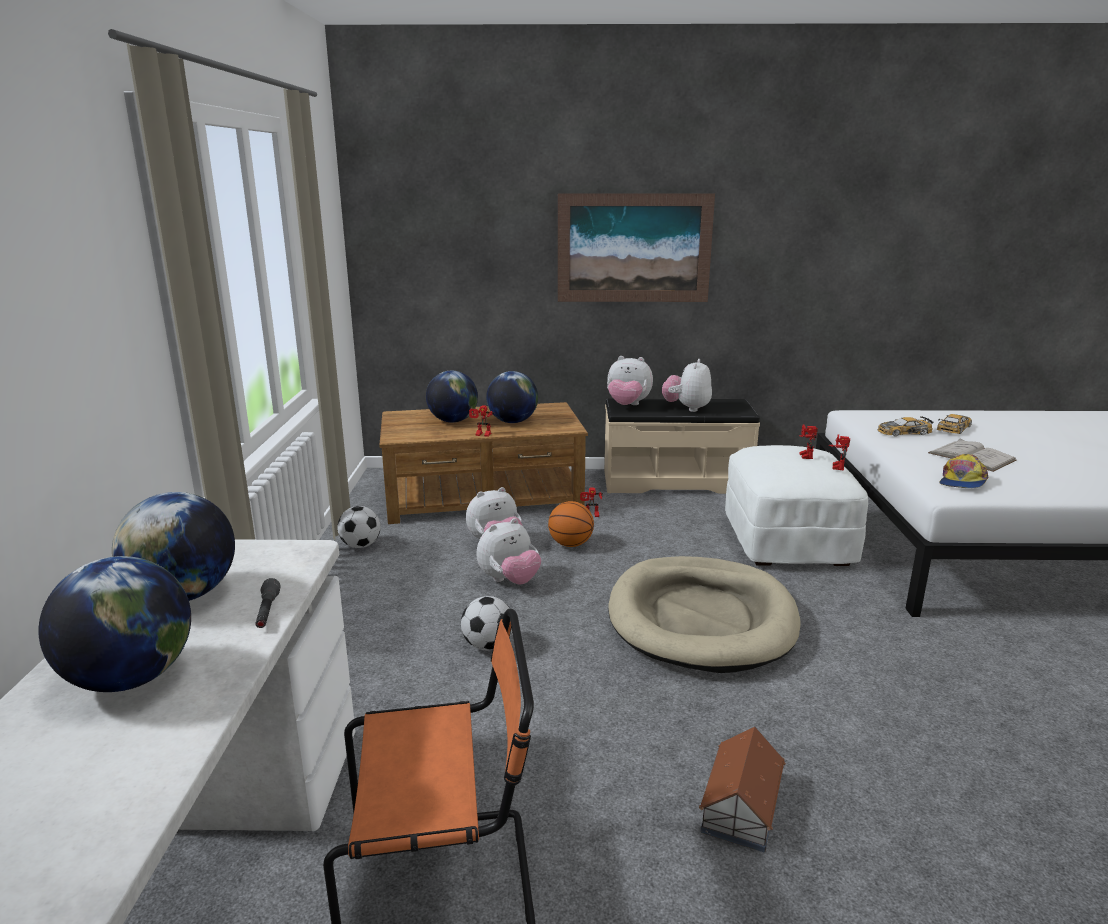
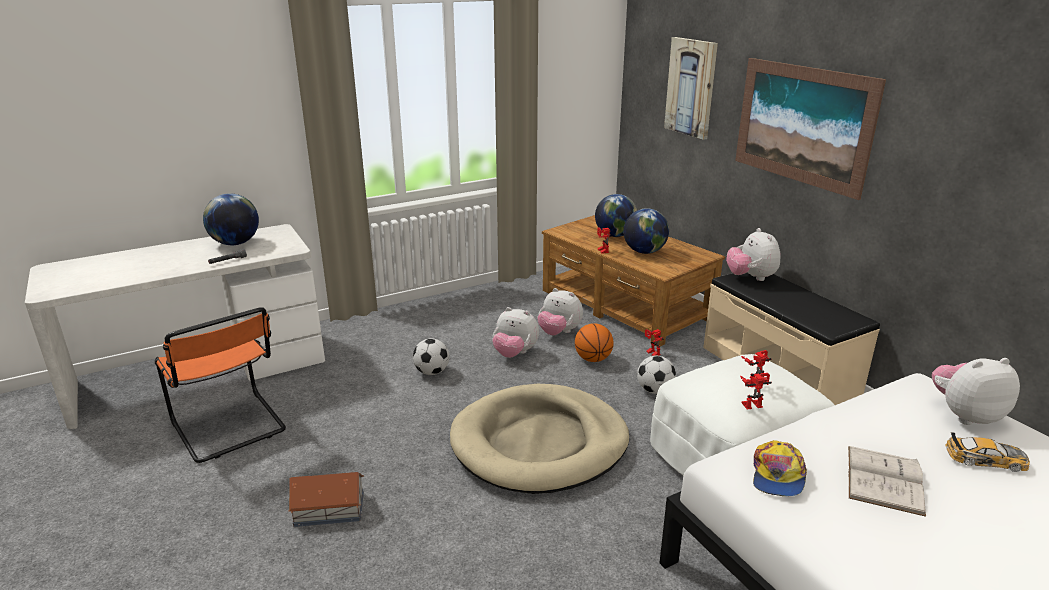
camera: 60 degrees right, 5 degrees up
globe [39,556,191,692] -> none
football [337,506,381,548] -> football moved to [637,356,676,394]
plush toy [662,359,712,412] -> plush toy moved to [932,358,1020,425]
toy car [877,416,934,436] -> none
cap [939,454,989,488] -> cap turned 75 degrees counterclockwise [753,440,807,496]
none -> picture [664,37,718,140]

